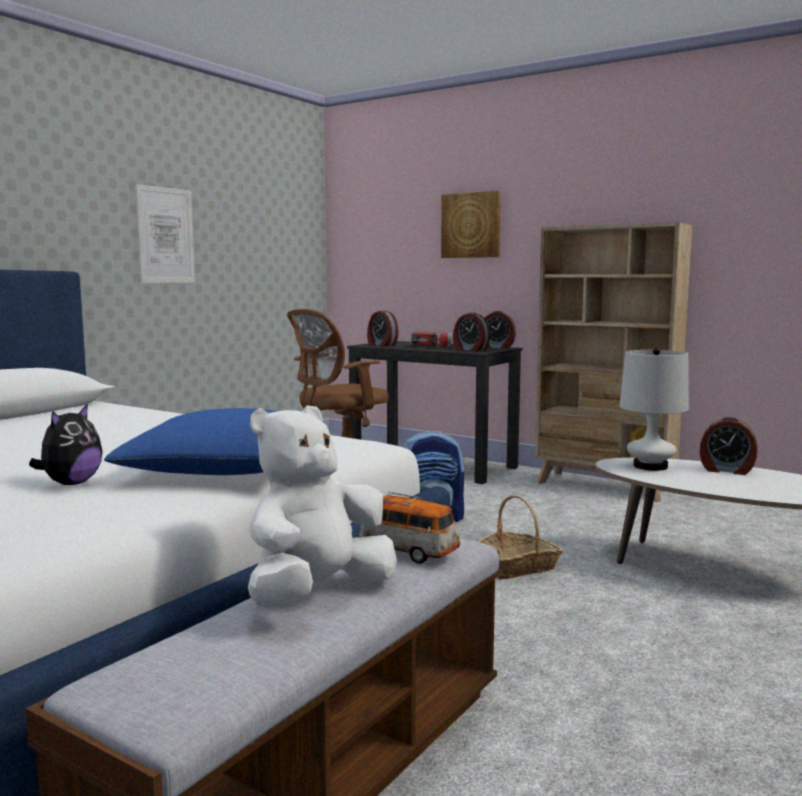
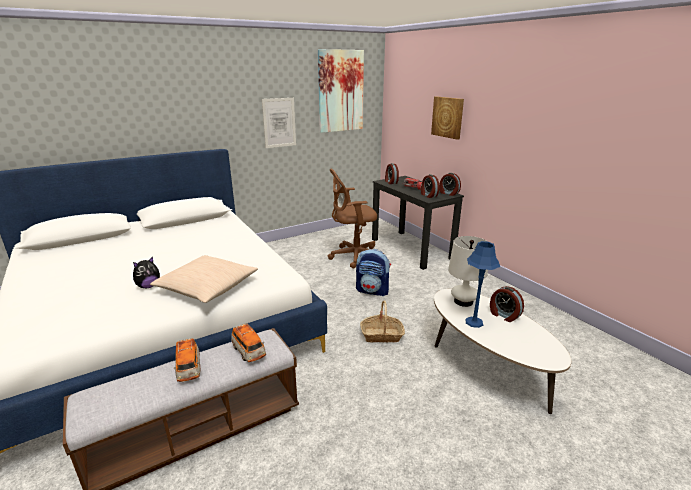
camera: 25 degrees right, 15 degrees up
blue pillow [104,408,278,475] -> beige pillow [150,255,258,303]
white plush toy [248,405,397,608] -> toy car [174,338,201,382]
beige bookcase [535,222,692,502] -> none
none -> picture [318,49,364,133]
none -> blue table lamp [465,241,500,328]

